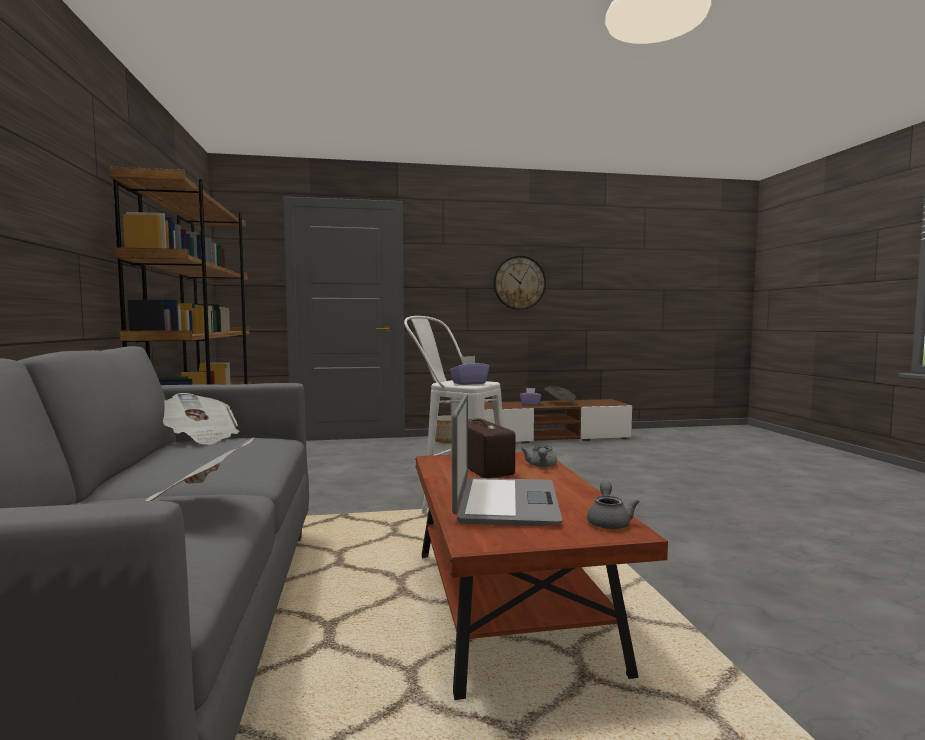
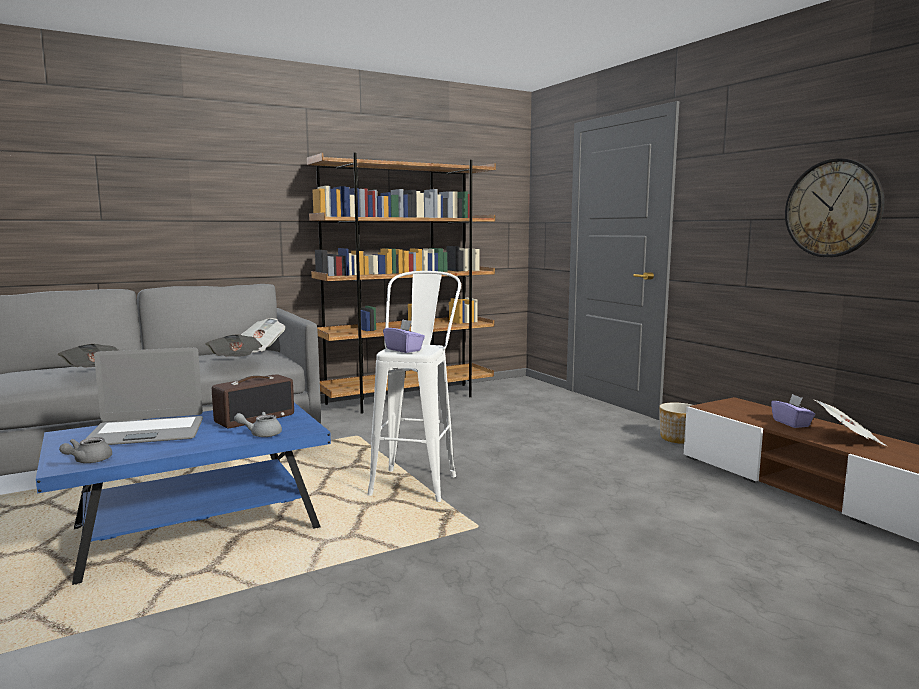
camera: 70 degrees right, 5 degrees up
brown coffee table [416,451,668,700] -> blue coffee table [36,402,331,585]
grey teapot [587,481,640,529] -> grey teapot turned 120 degrees clockwise [59,437,112,463]
none -> newspaper [206,335,263,357]

